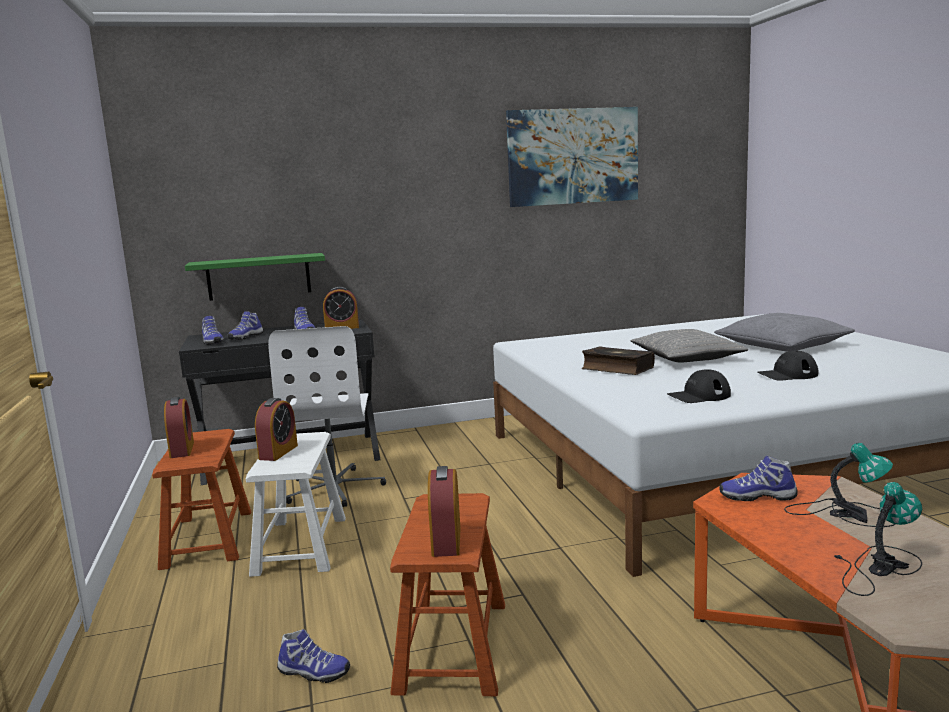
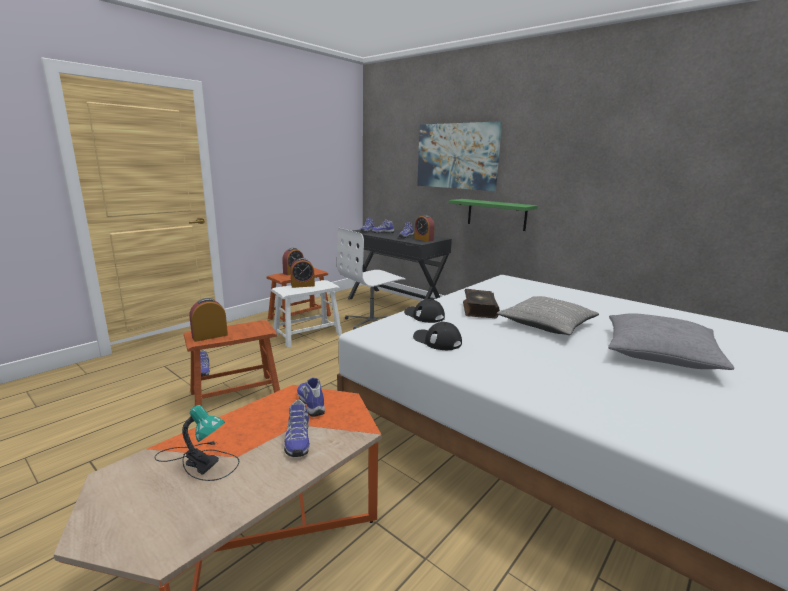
camera: 55 degrees right, 5 degrees up
green shelf [185,253,325,301] -> green shelf moved to [449,199,538,231]
picture [506,107,638,207] -> picture moved to [417,121,502,191]
black cap [758,351,818,381] -> black cap moved to [404,299,445,323]
table lamp [784,443,895,527] -> shoe [284,400,310,457]

